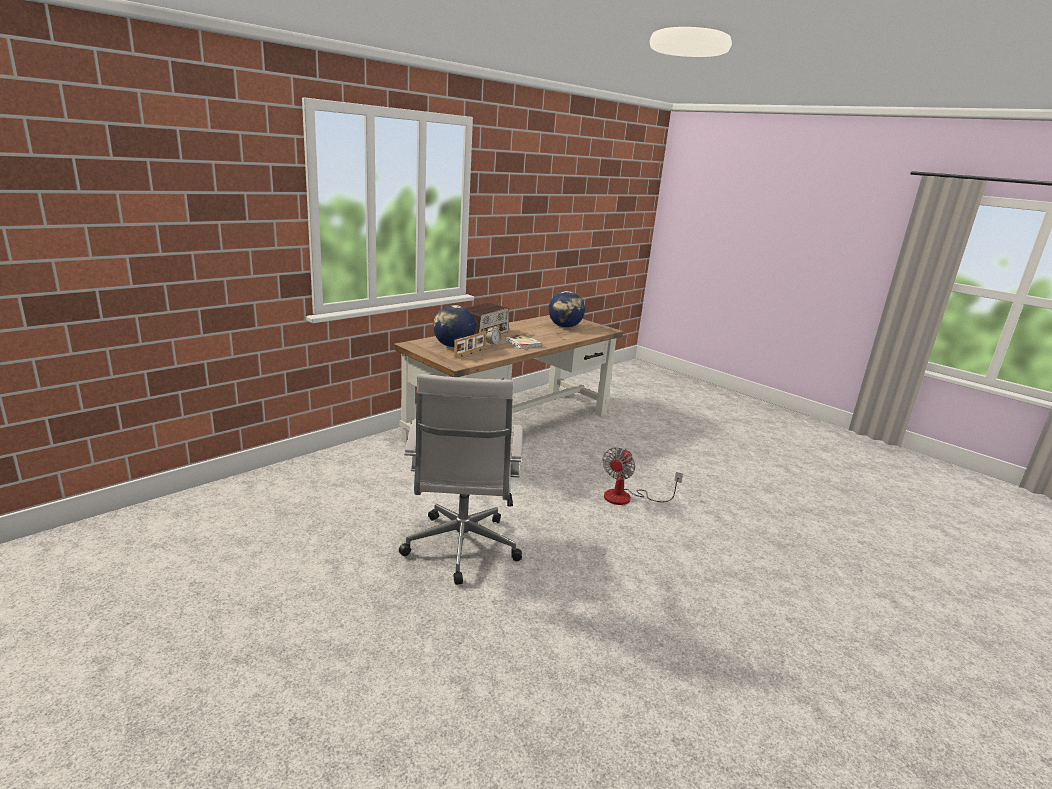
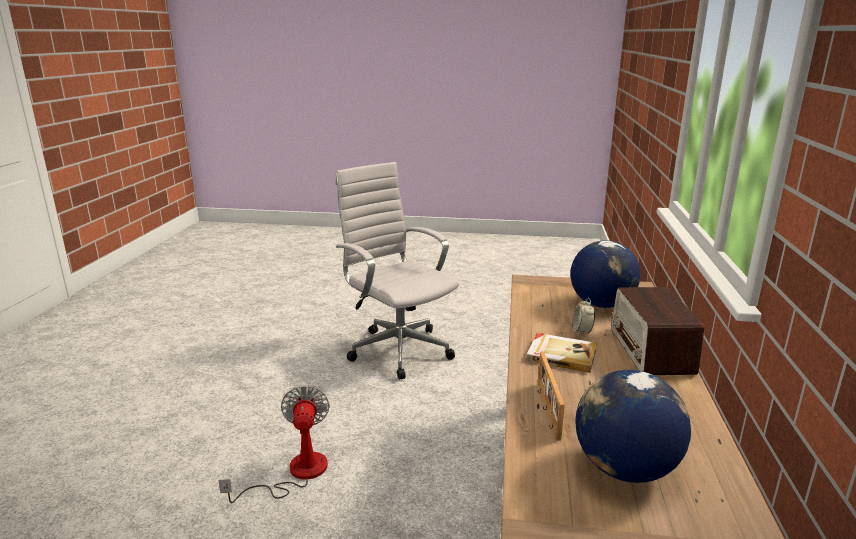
camera: 145 degrees right, 0 degrees up
picture frame [454,332,486,359] -> picture frame moved to [538,351,565,441]

